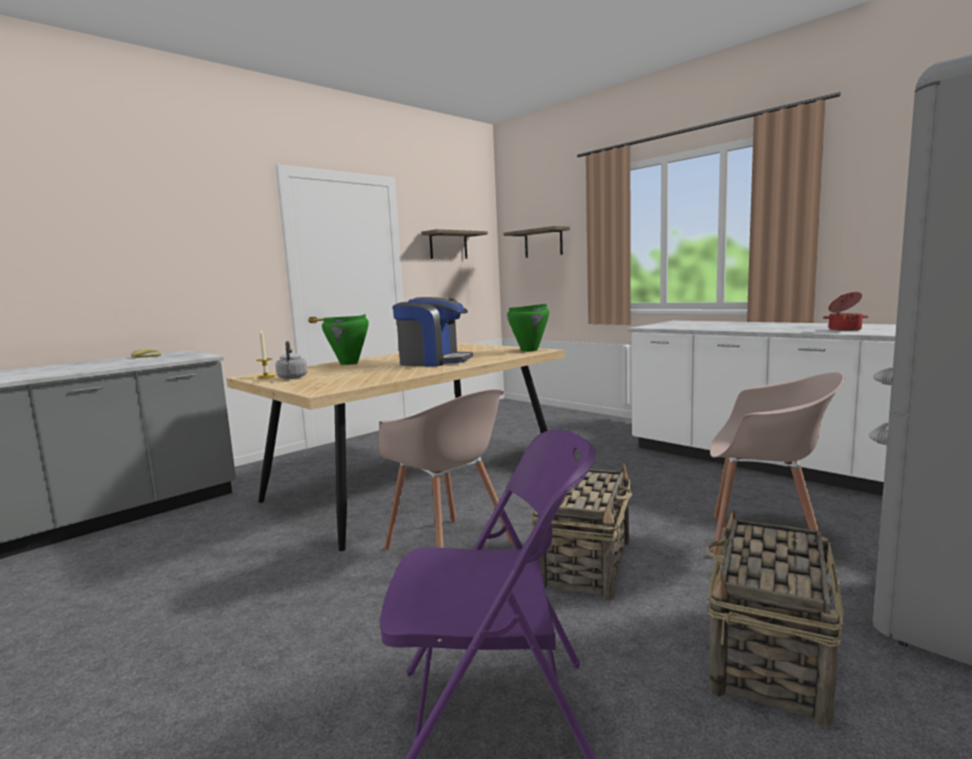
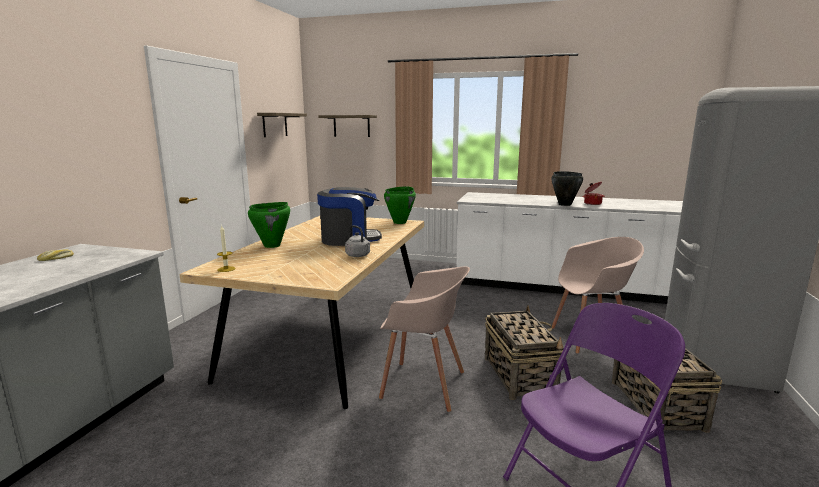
camera: 30 degrees left, 5 degrees up
grey kettle [275,341,308,379] -> grey kettle moved to [345,225,370,257]
none -> black cooking pot [552,171,583,206]

